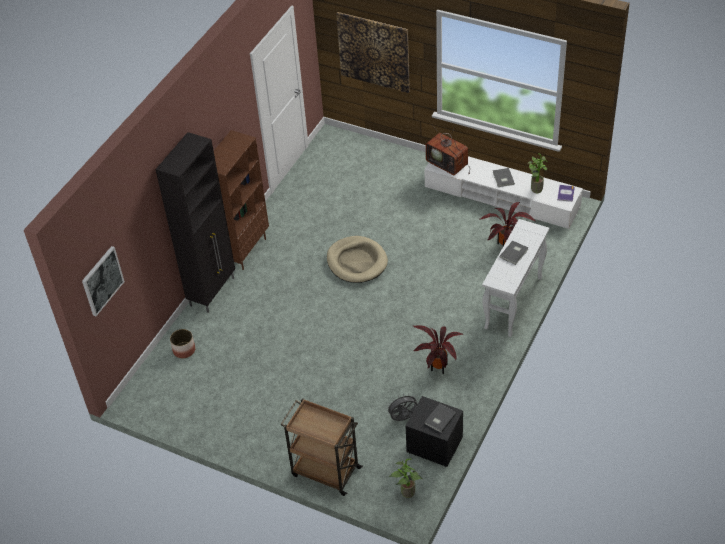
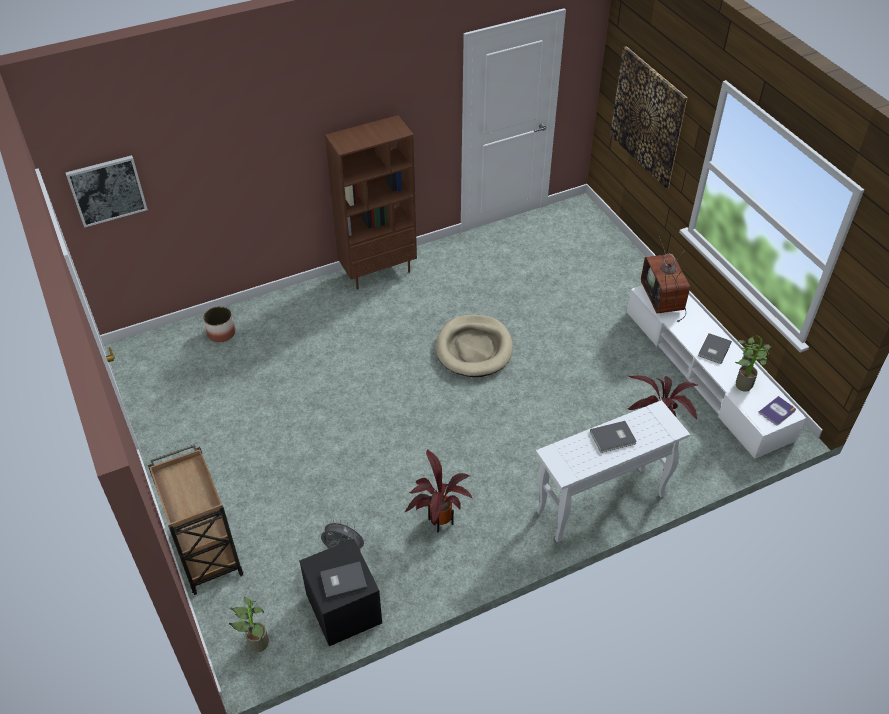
camera: 35 degrees right, 0 degrees up
black cabinet [155,132,235,313] -> none

